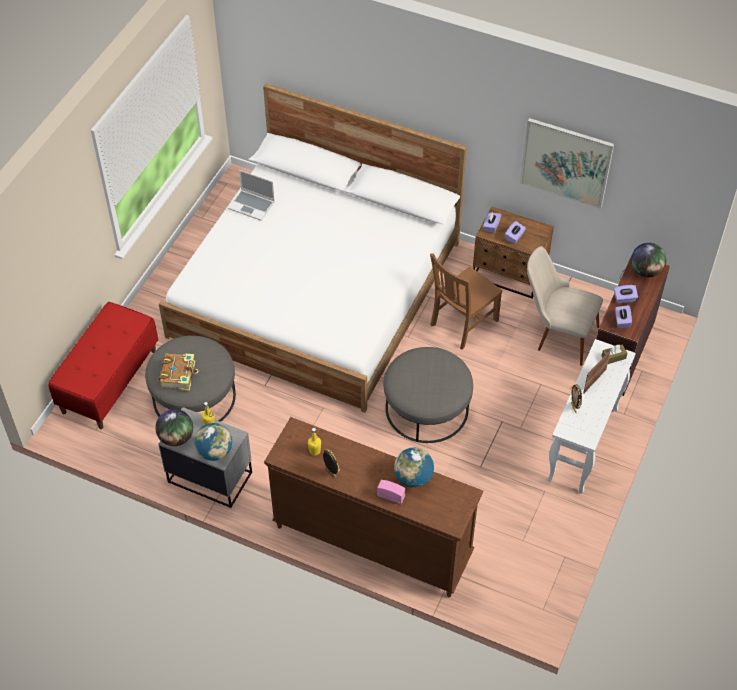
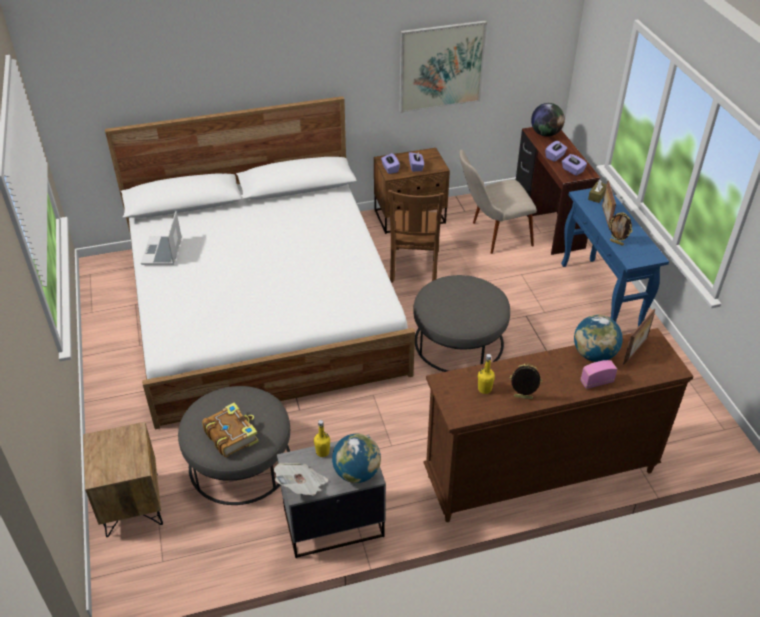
camera: 40 degrees left, 10 degrees down
red bench [48,302,158,429] -> brown nightstand [83,422,163,537]
globe [155,409,193,446] -> newspaper [274,463,328,496]
laptop [228,170,275,221] -> laptop turned 105 degrees clockwise [141,211,182,265]
white console table [547,339,636,494] -> blue console table [561,188,669,327]
none -> picture frame [623,309,655,365]

